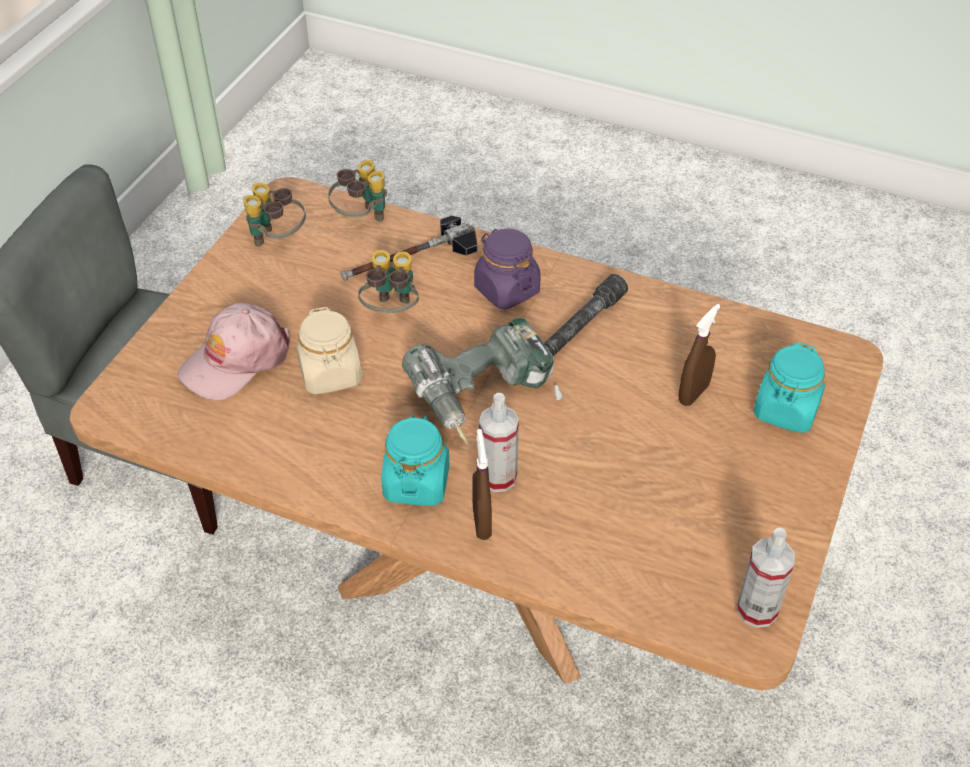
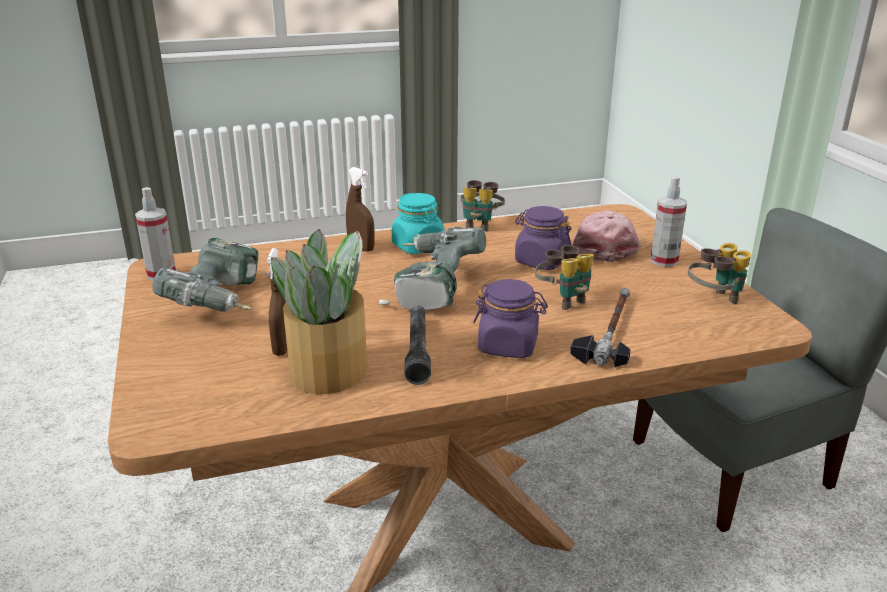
camera: 140 degrees right, 20 degrees down
beige jar [296,307,362,394] -> purple jar [515,206,572,270]
binoculars [328,160,387,222] -> binoculars moved to [461,180,505,232]
spray bottle [479,393,519,492] -> spray bottle moved to [650,176,687,267]
turquoise jar [753,342,825,433] -> none
none -> power drill [152,238,270,312]
none -> potted plant [271,229,367,395]

